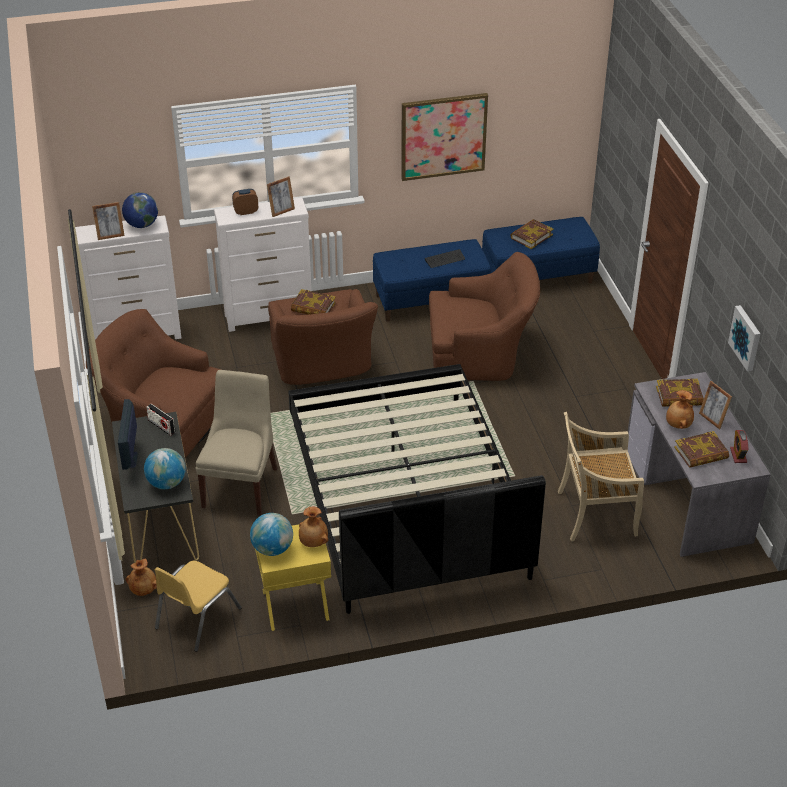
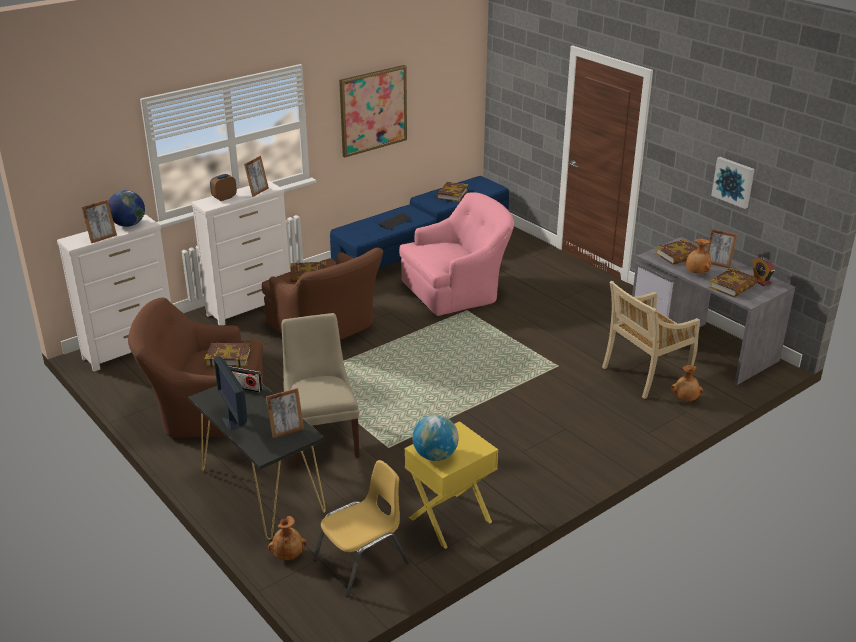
camera: 25 degrees left, 10 degrees down
globe [144,448,186,489] -> picture frame [266,388,304,438]
yellow chair [155,561,242,652] -> yellow chair turned 135 degrees counterclockwise [313,460,409,597]
black bed [288,364,546,614] -> none
brown vase [299,507,328,547] -> brown vase moved to [671,365,703,401]
brown armchair [429,252,540,381] -> pink armchair [399,192,514,316]
none -> book [204,342,252,367]

